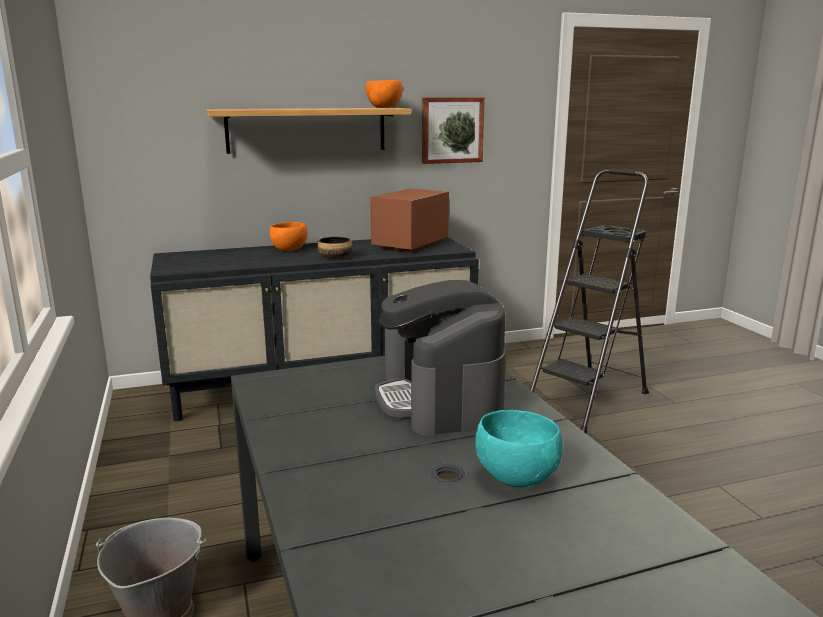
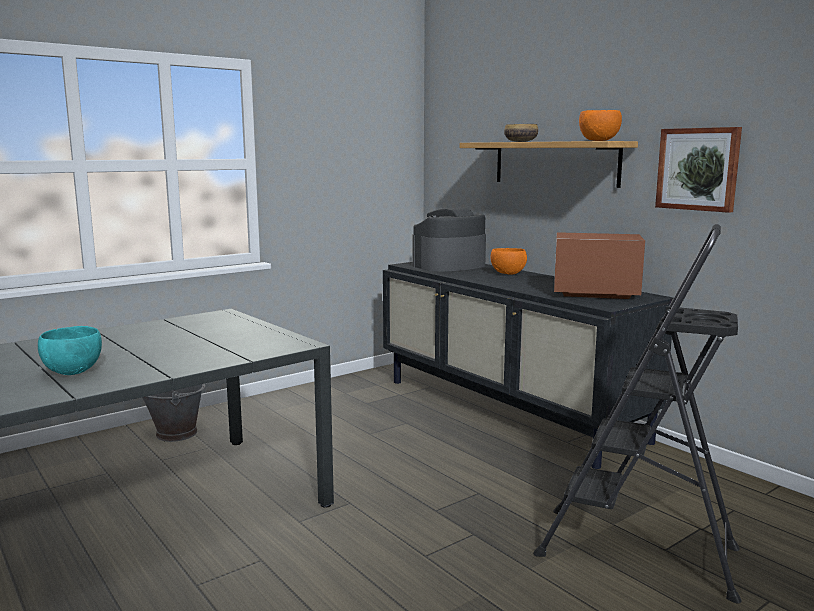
camera: 70 degrees right, 5 degrees down
bowl [317,237,353,259] -> bowl moved to [504,124,538,142]
coffee machine [375,280,506,436] -> coffee machine moved to [413,207,486,271]

